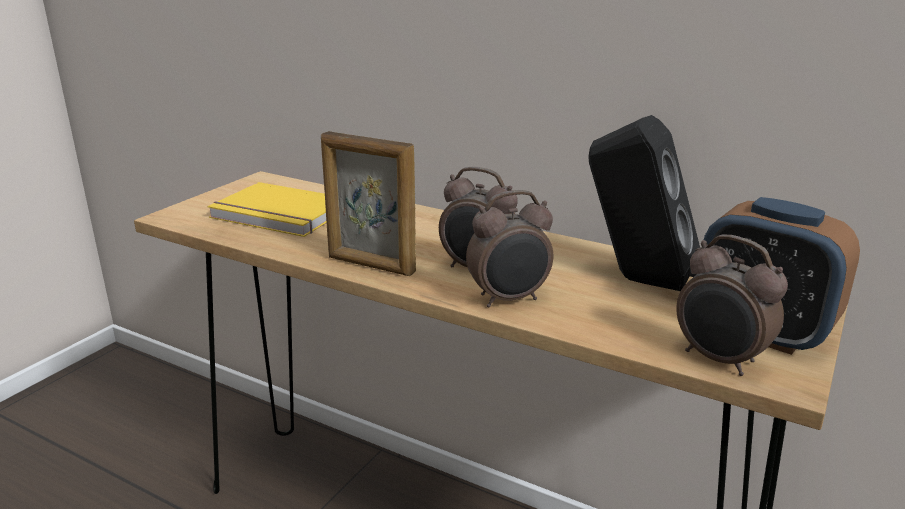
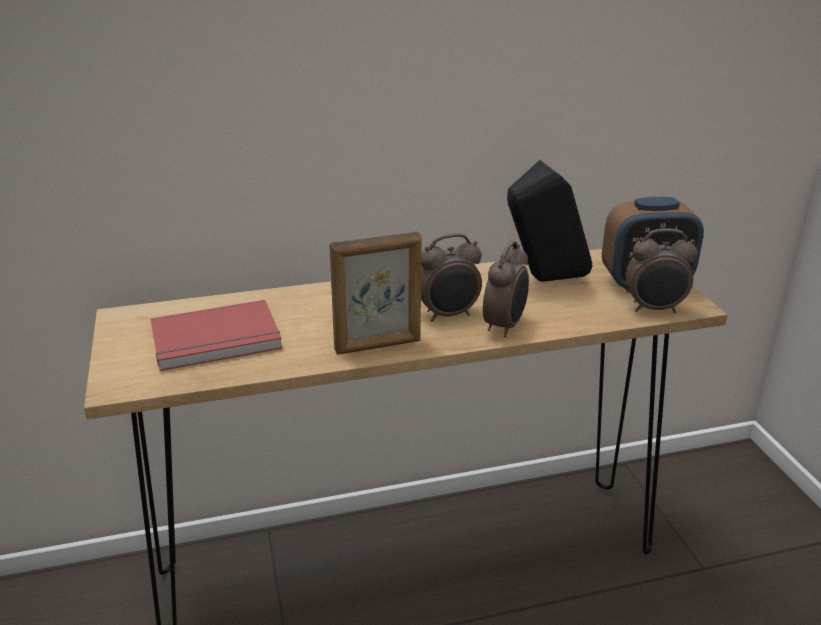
camera: 45 degrees left, 5 degrees up
yellow book [207,182,327,237] -> red book [150,300,283,371]

